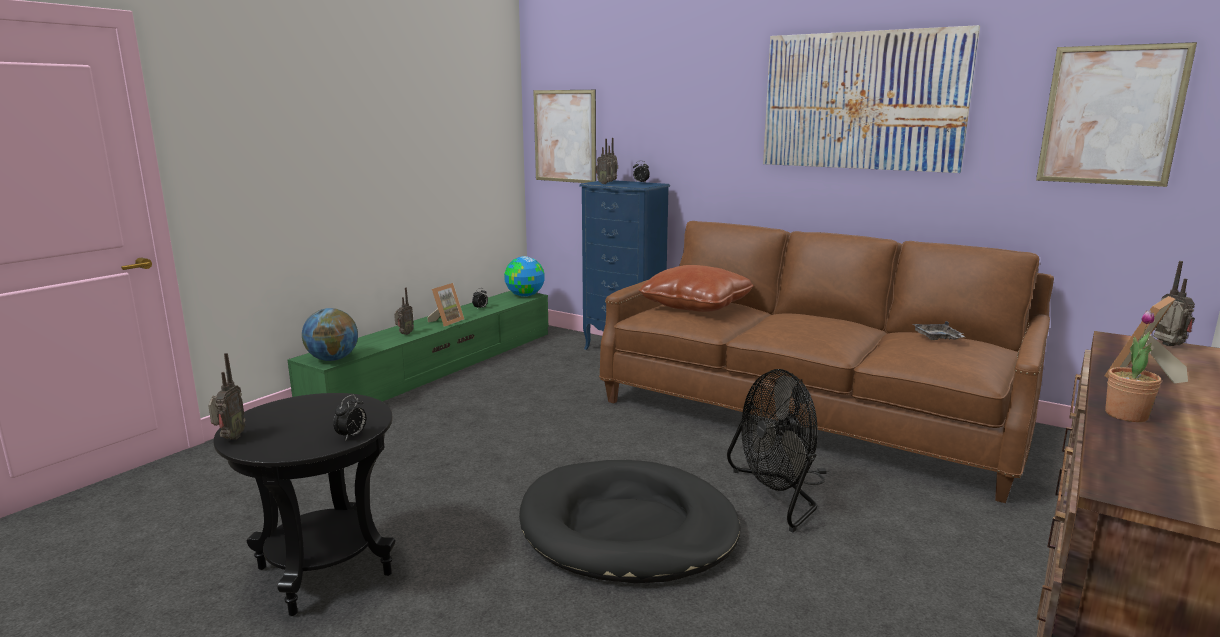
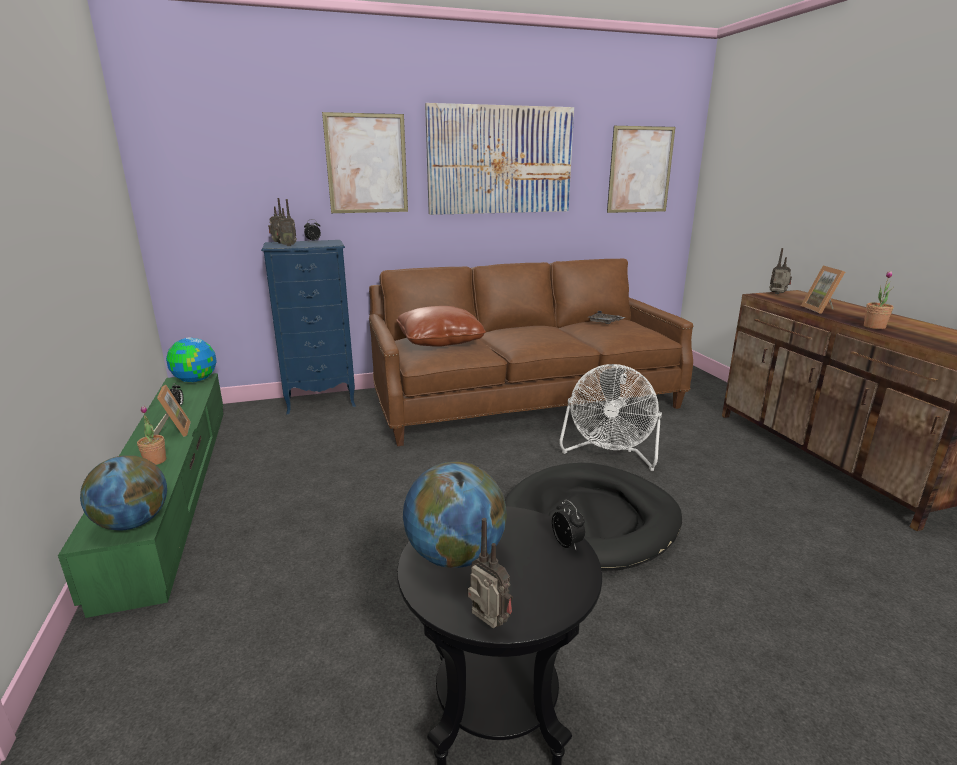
camera: 50 degrees left, 5 degrees up
radio [394,288,414,335] -> potted plant [137,406,166,465]
picture [533,90,596,183] -> picture moved to [322,112,408,213]
black fan [727,369,828,532] -> white fan [559,364,662,471]
none -> globe [403,462,507,568]

